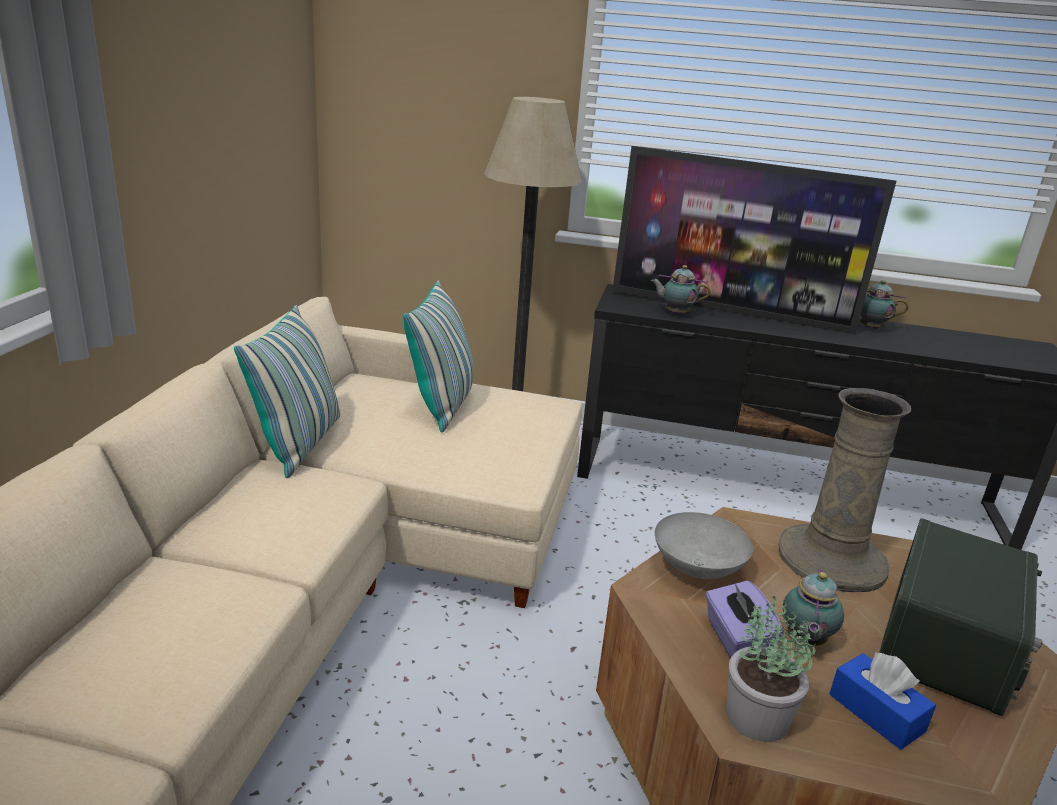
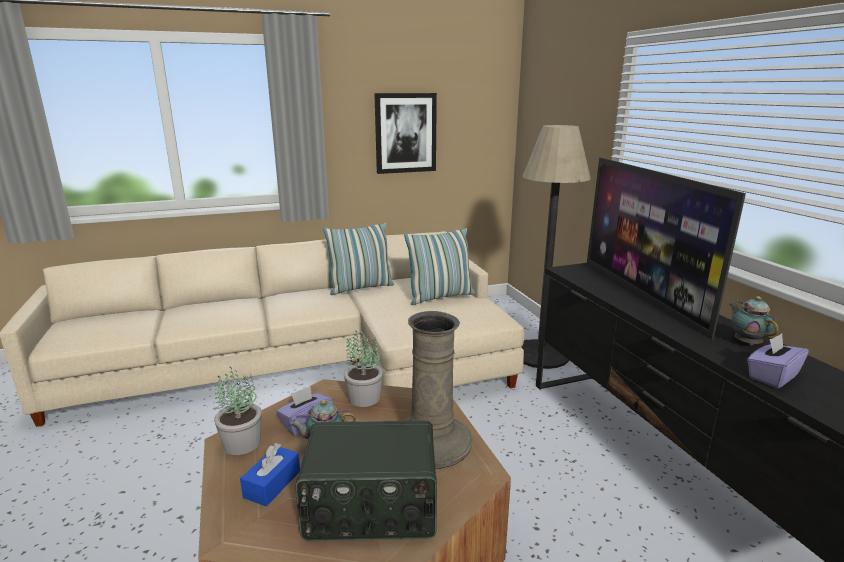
camera: 60 degrees right, 5 degrees down
teapot [651,265,711,315] -> none
grey bowl [655,512,753,579] -> potted plant [344,330,383,407]
none -> picture [374,93,437,174]
none -> purple tissue box [747,334,809,388]

